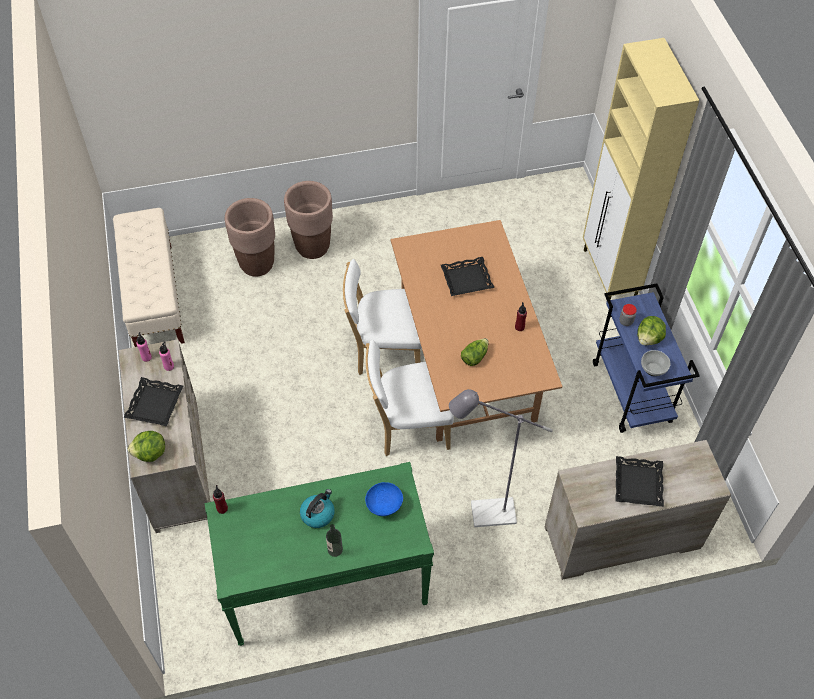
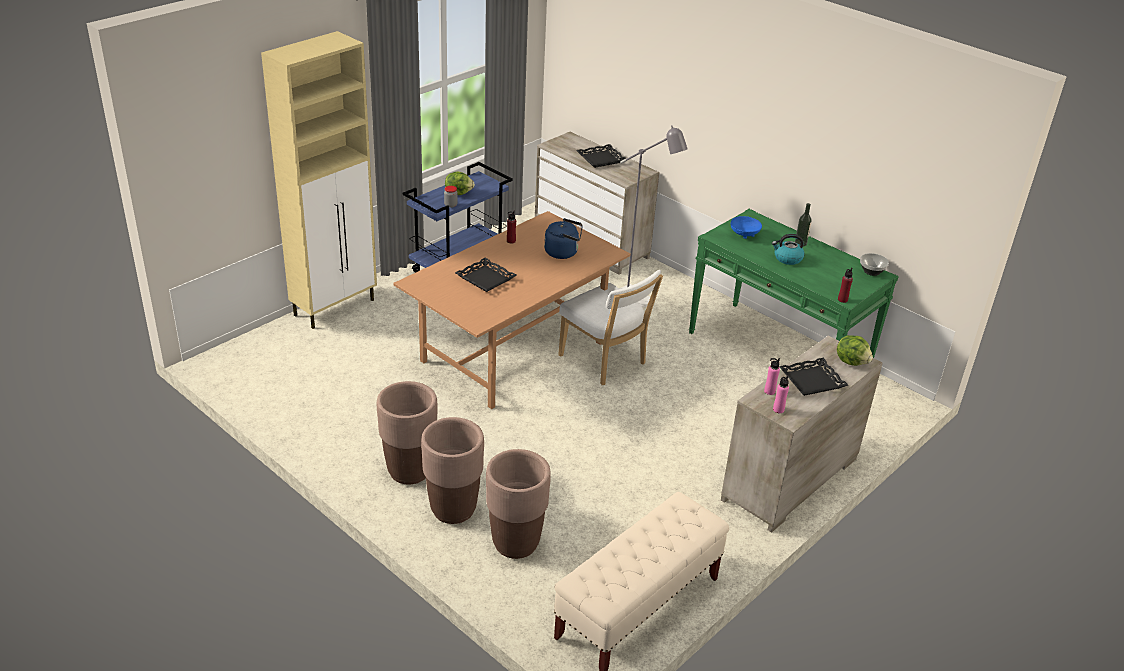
camera: 125 degrees left, 20 degrees down
white chair [343,259,422,375] -> none
lettuce [461,338,489,366] -> blue kettle [544,218,583,259]
bowl [641,350,671,376] -> bowl moved to [860,253,889,276]
none -> brown planter [377,381,438,484]

